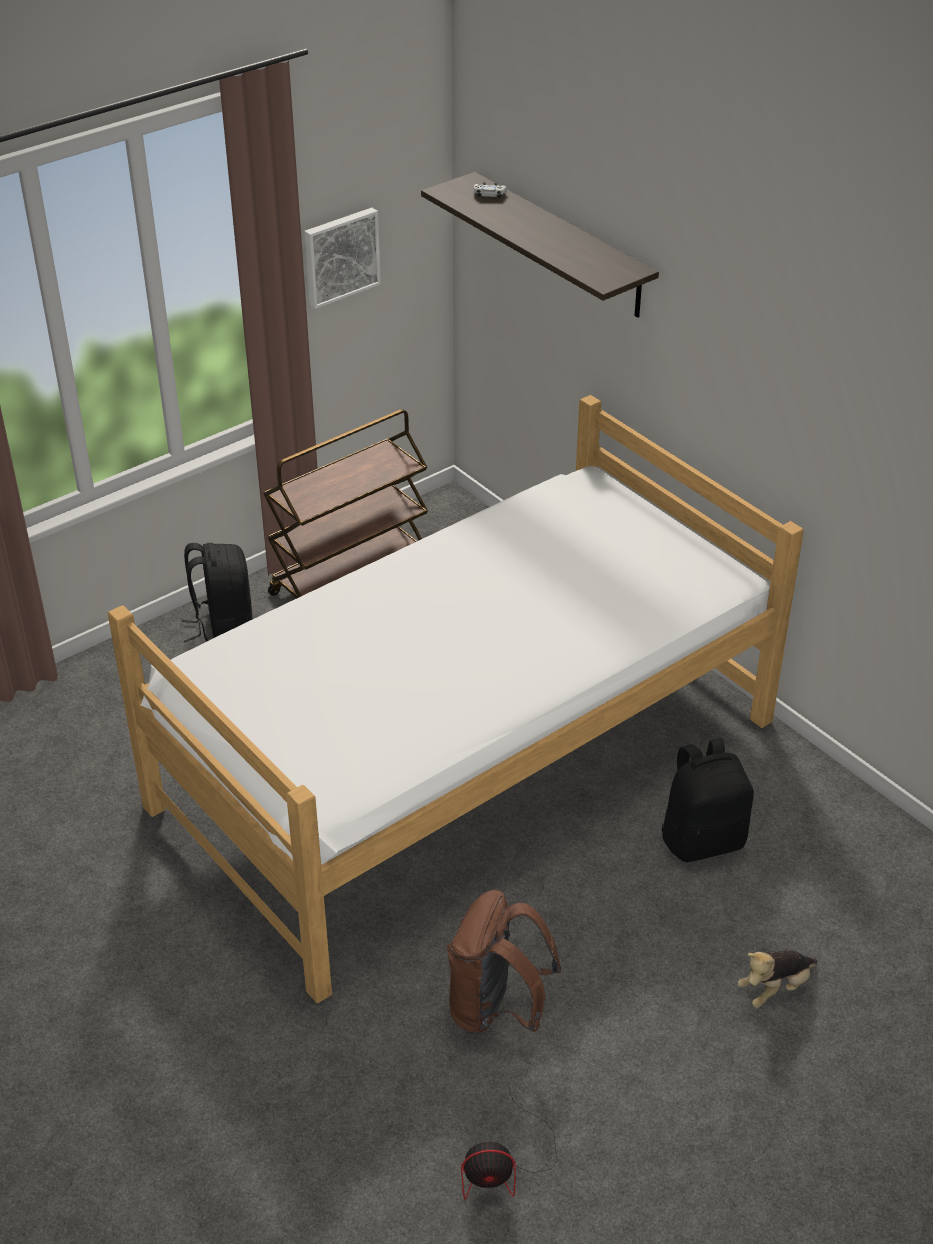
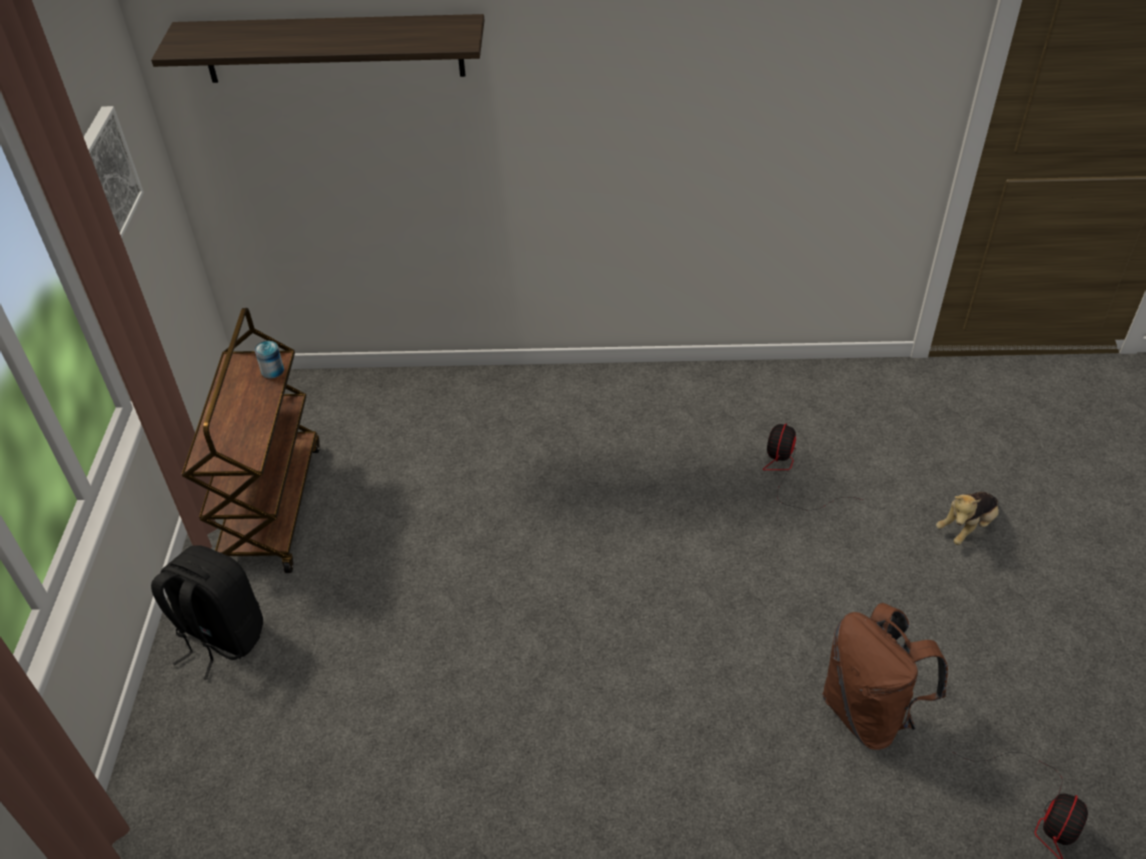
camera: 50 degrees left, 5 degrees up
bed [108,395,804,1003] -> none
white game controller [474,182,507,198] -> none
black backpack [661,738,754,862] -> fan [763,423,863,511]
plush toy [737,950,817,1008] -> plush toy turned 45 degrees clockwise [936,492,999,545]
none -> can [254,341,284,379]

